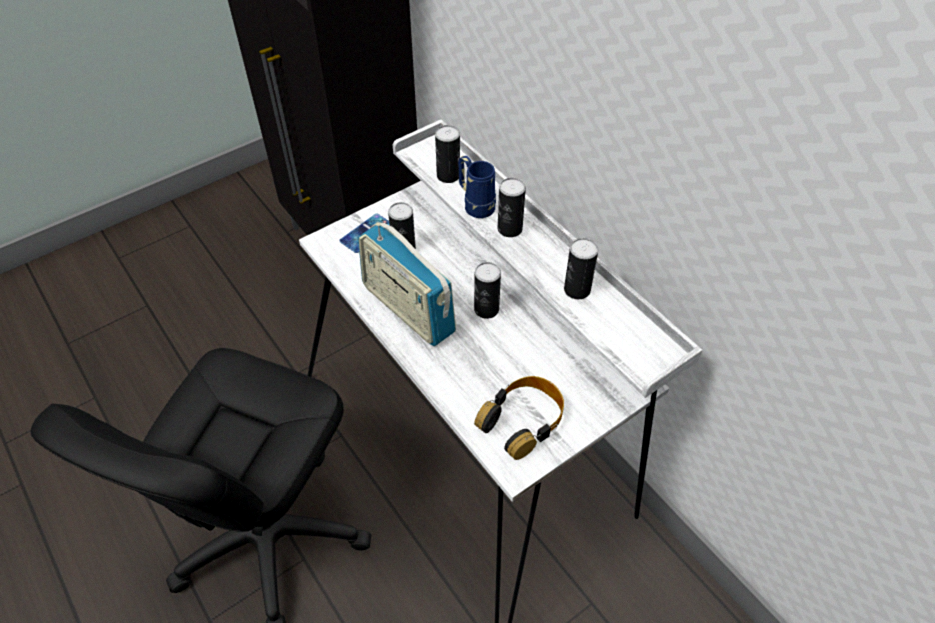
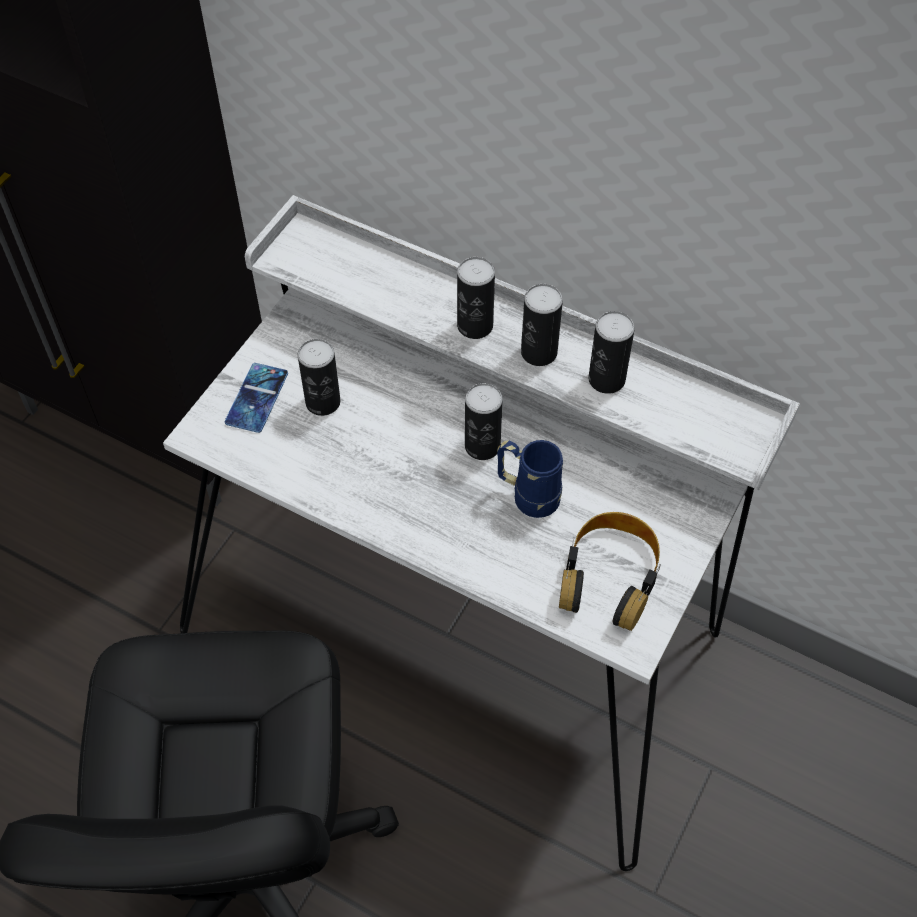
camera: 25 degrees left, 5 degrees up
radio [358,222,456,346] -> none
can [435,125,460,183] -> can moved to [521,284,563,366]
blue mug [458,156,496,218] -> blue mug moved to [497,440,563,518]

